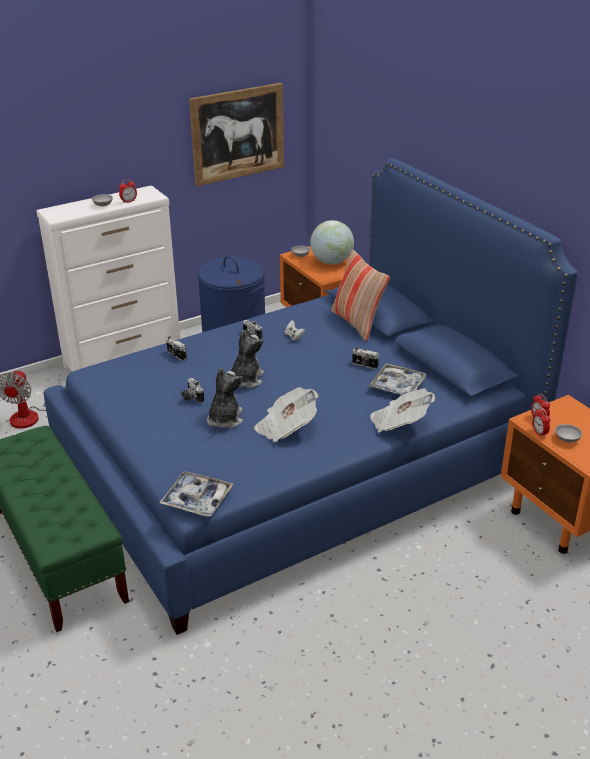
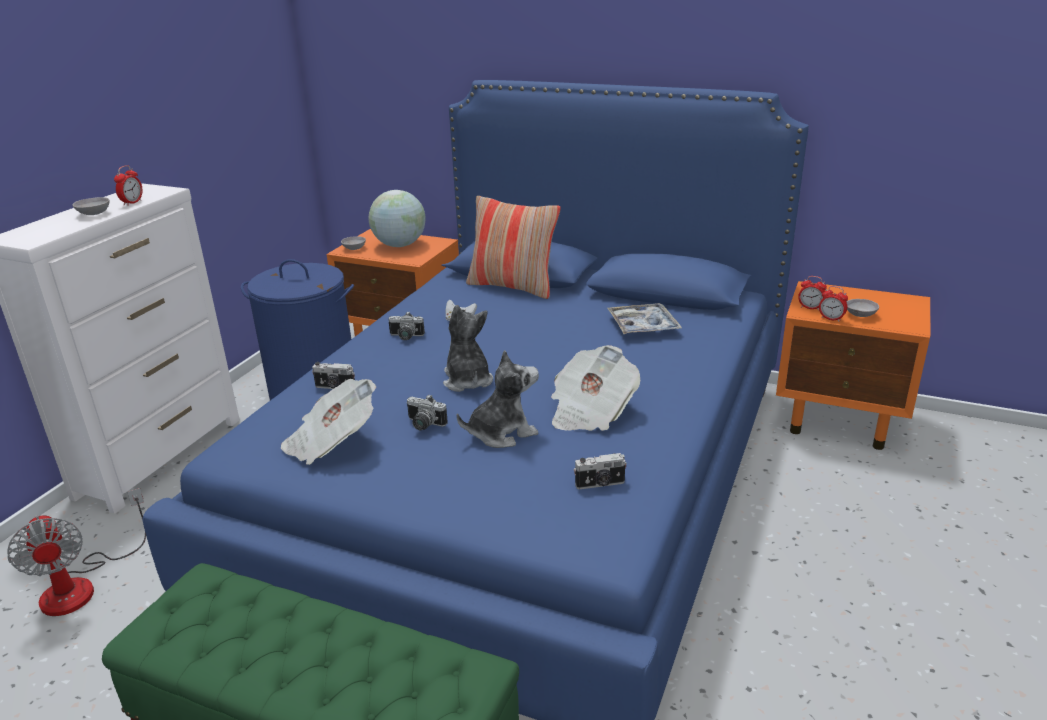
camera: 35 degrees left, 5 degrees down
tray [159,471,233,517] -> none
picture [189,83,284,186] -> none
plush toy [207,368,243,429] -> plush toy turned 90 degrees clockwise [457,350,539,448]
camera [352,348,379,369] -> camera moved to [573,453,627,489]
newspaper [370,388,435,433] -> newspaper moved to [281,379,376,465]

